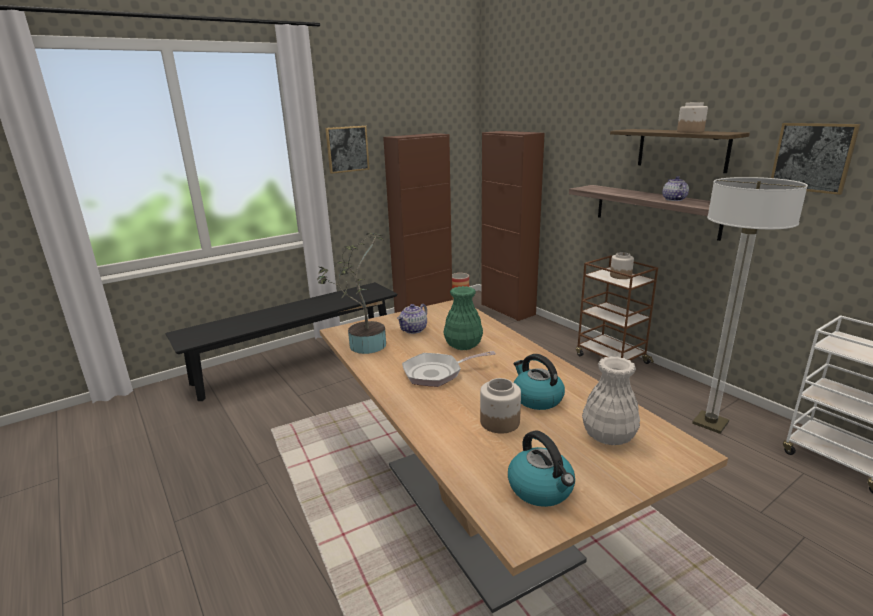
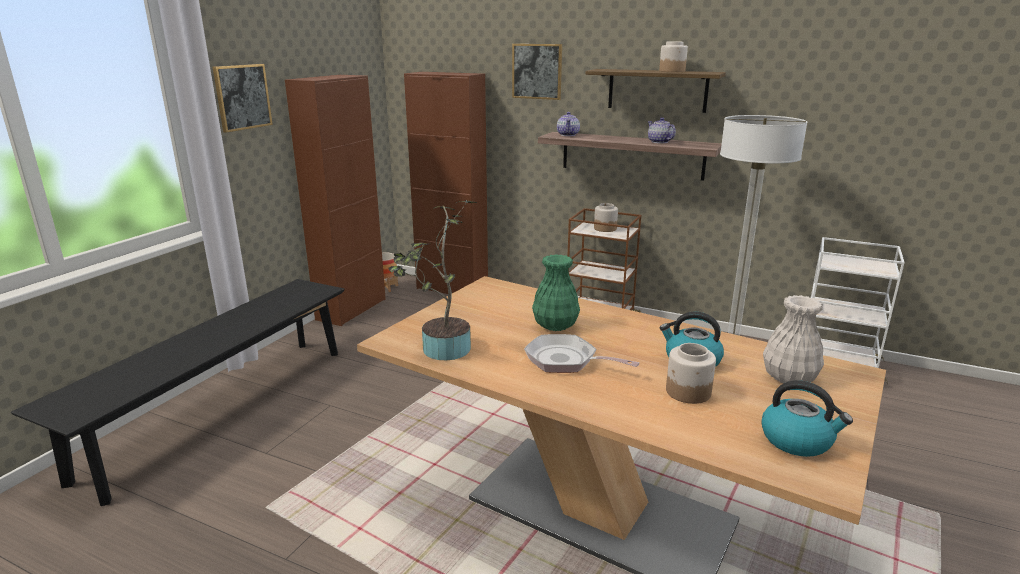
camera: 30 degrees left, 0 degrees up
teapot [397,304,427,334] -> teapot moved to [557,112,580,136]
frying pan [402,351,496,387] -> frying pan turned 75 degrees clockwise [524,334,639,373]
picture [771,123,860,195] -> picture moved to [512,44,562,100]

